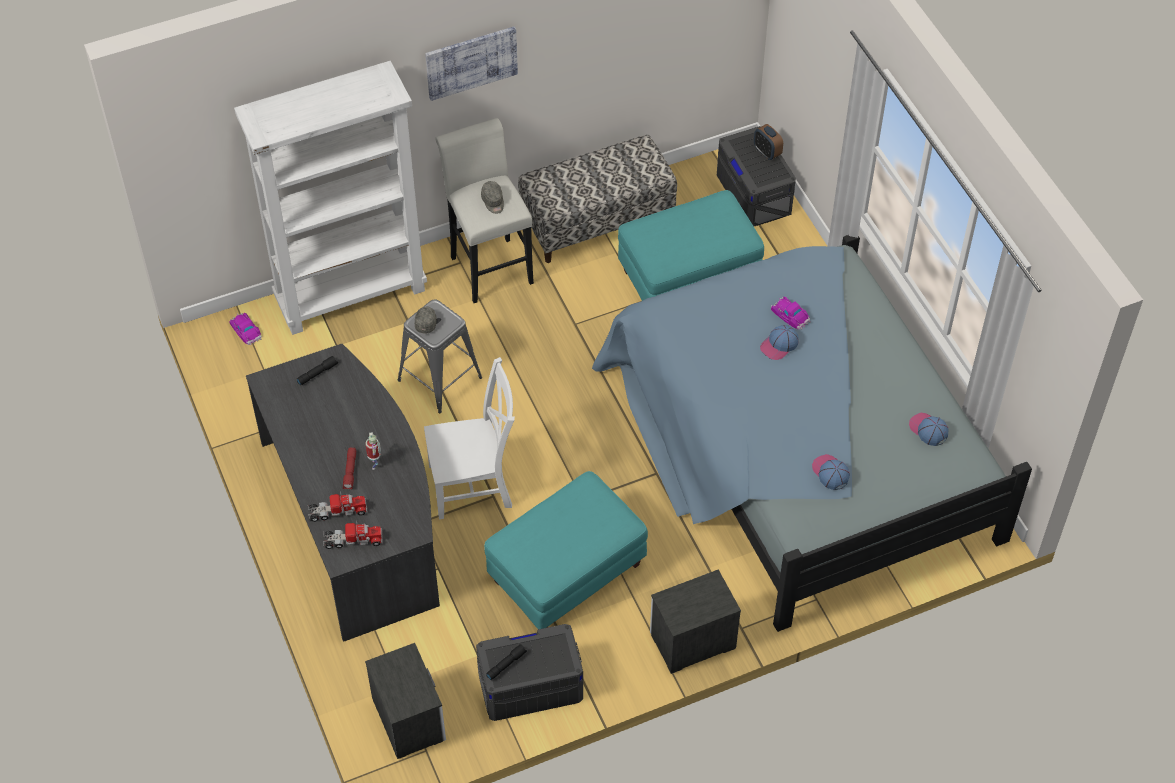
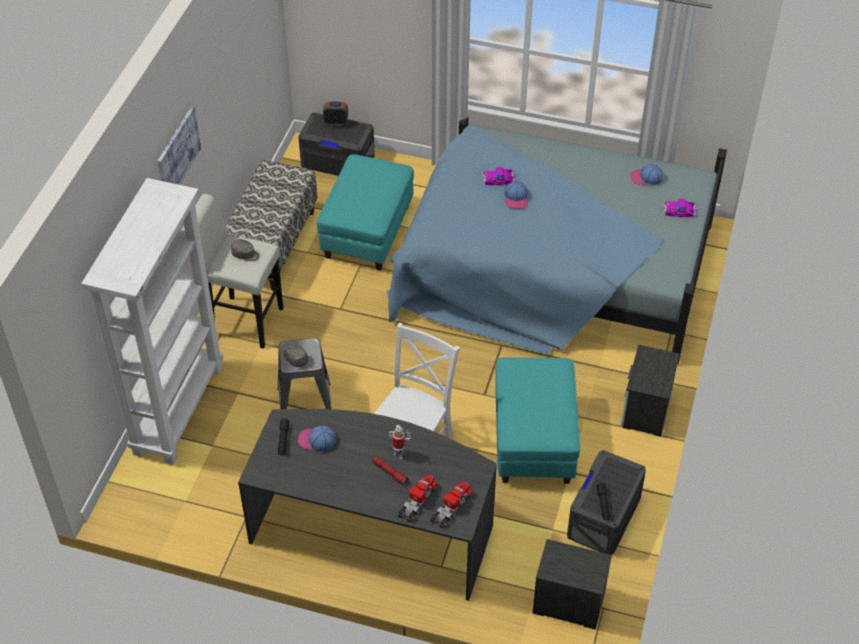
camera: 50 degrees left, 5 degrees down
toy car [229,313,262,345] -> toy car moved to [662,199,697,217]
cap [812,454,850,490] -> cap moved to [298,425,336,452]

